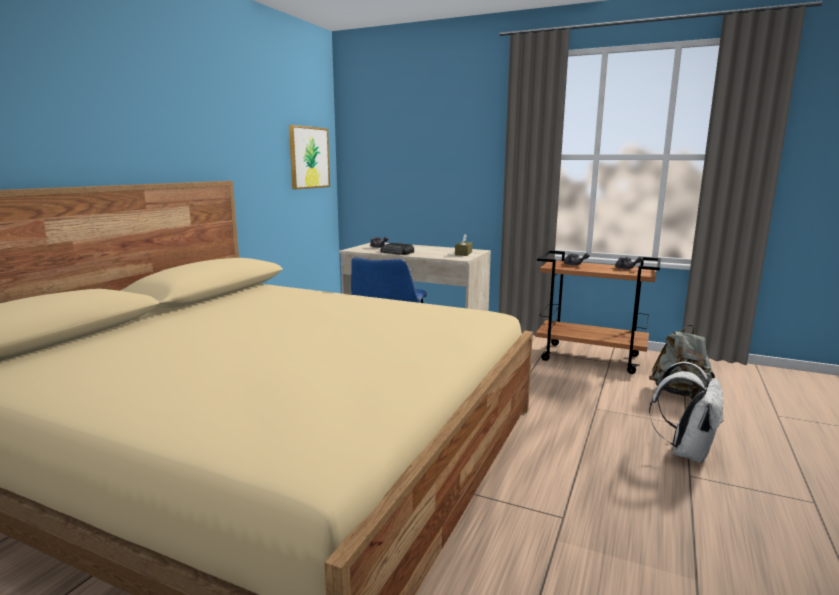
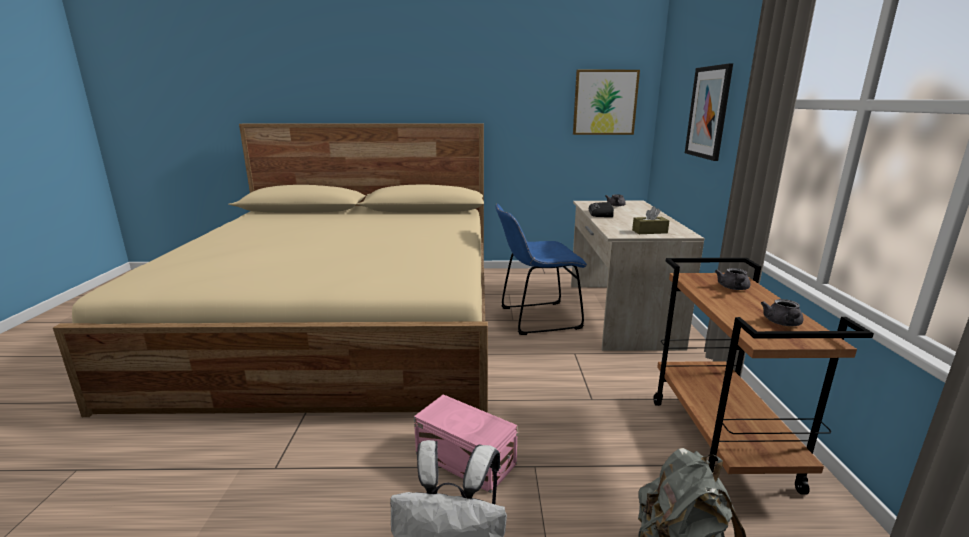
camera: 65 degrees right, 5 degrees up
none -> pink storage box [414,394,518,493]
none -> picture [685,63,733,161]

